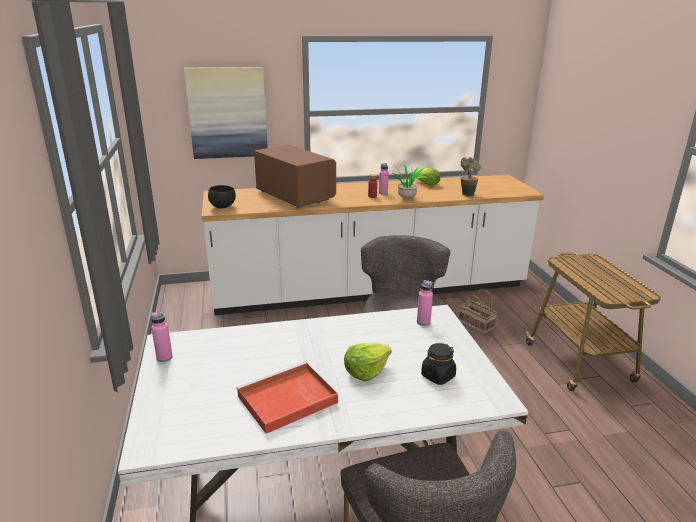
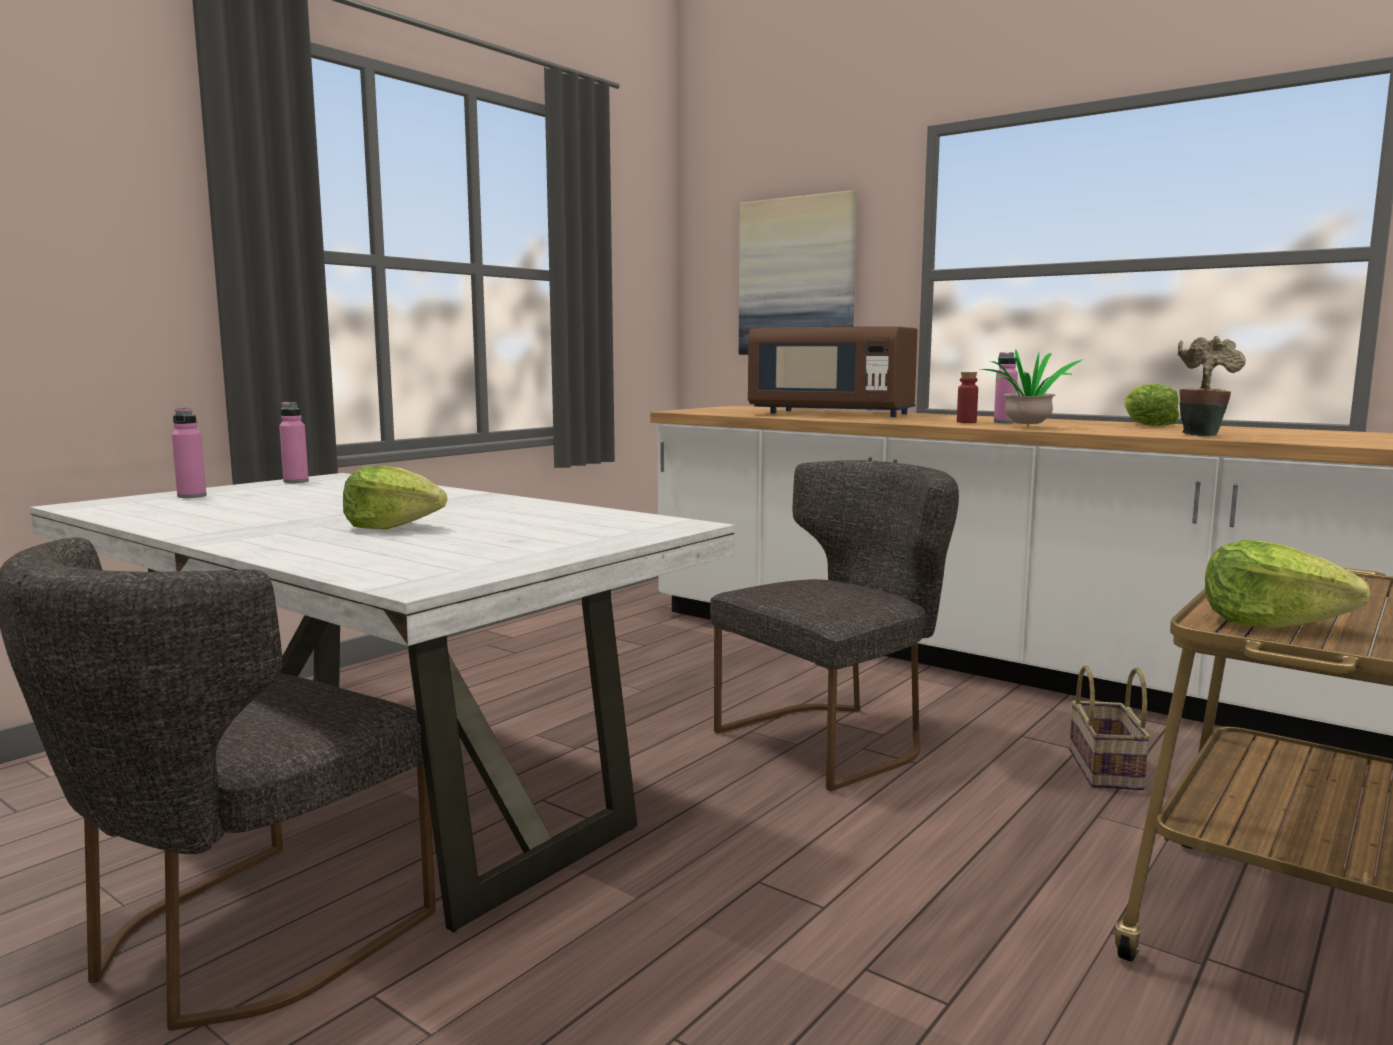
camera: 50 degrees right, 15 degrees down
black bowl [208,185,236,208] -> none
red tray [237,362,338,434] -> none
brown microwave [254,145,336,208] -> brown microwave turned 105 degrees clockwise [748,326,918,417]
pink bottle [417,280,433,326] -> pink bottle moved to [172,408,207,498]
black jar [421,343,456,385] -> none
none -> lettuce [1205,540,1370,629]

